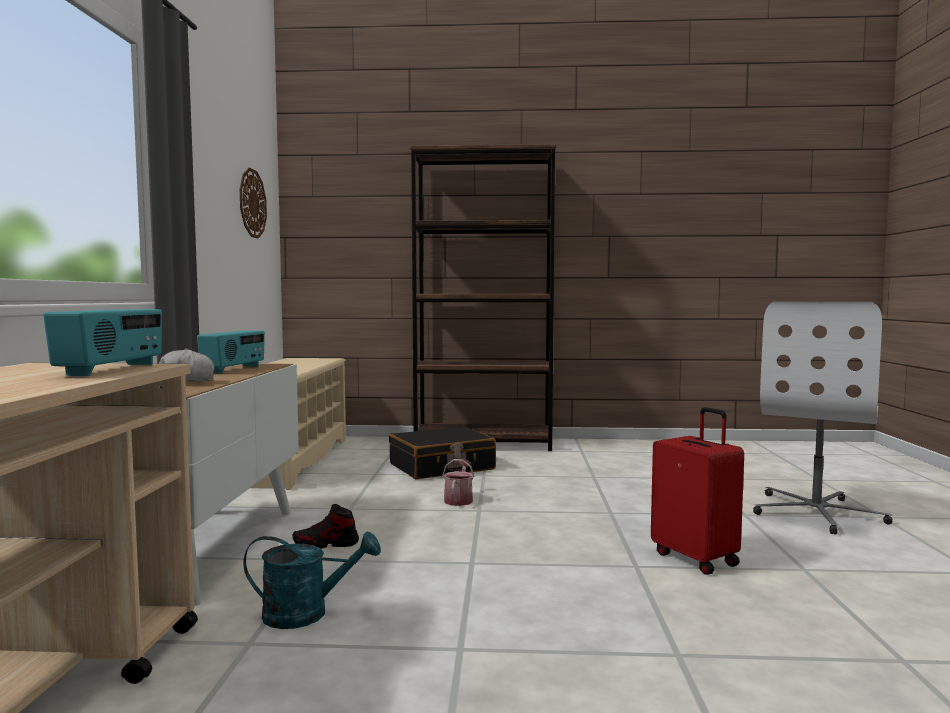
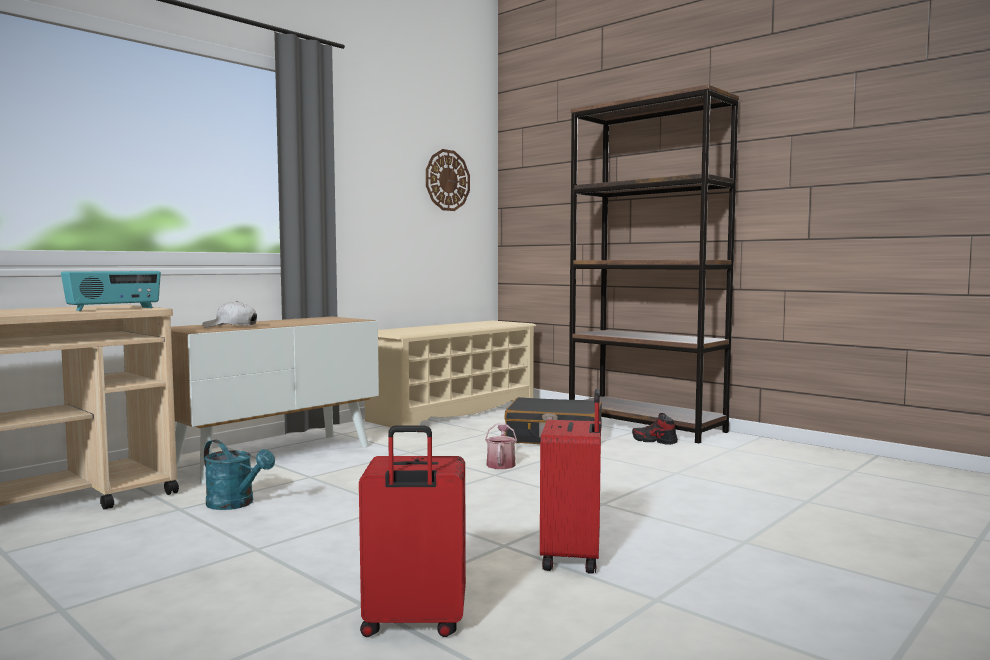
camera: 40 degrees right, 0 degrees up
radio [197,330,265,374] -> none
shoe [293,504,359,549] -> shoe moved to [632,413,678,445]
watering can [443,459,474,506] -> watering can turned 45 degrees counterclockwise [485,424,517,469]
white office chair [753,301,892,534] -> none
none -> red suitcase [359,426,466,637]

